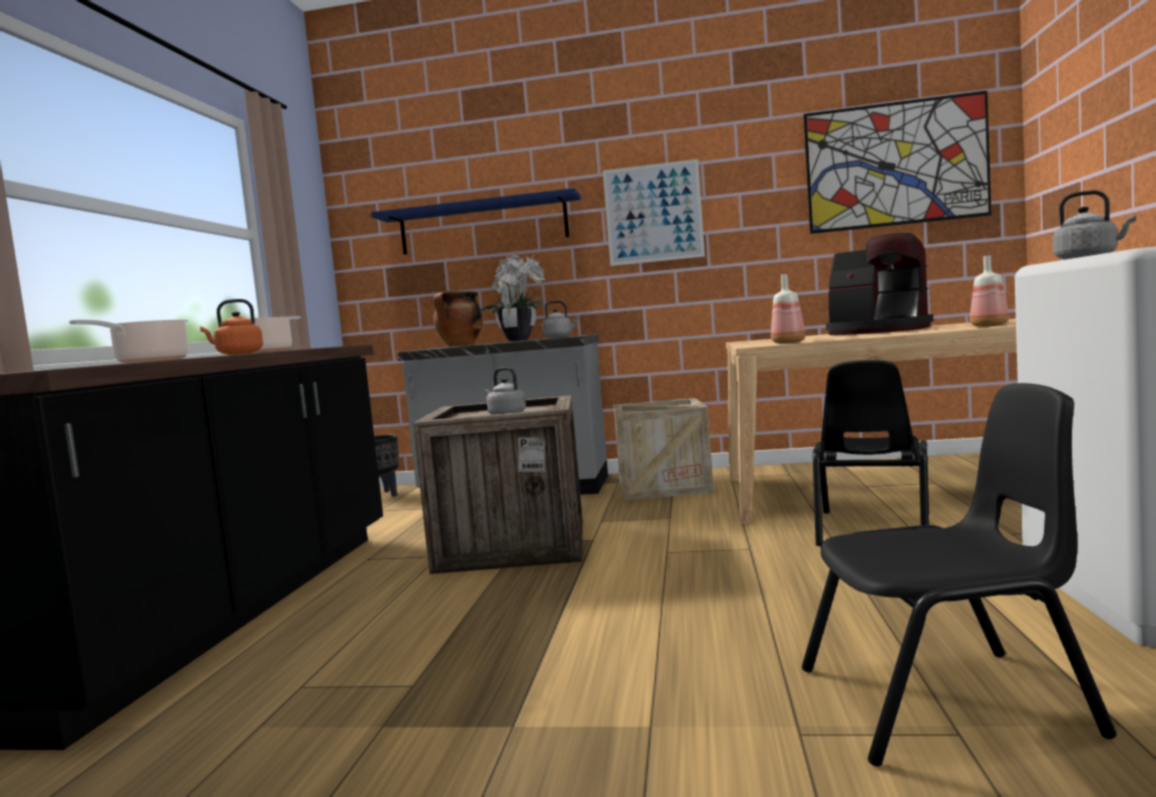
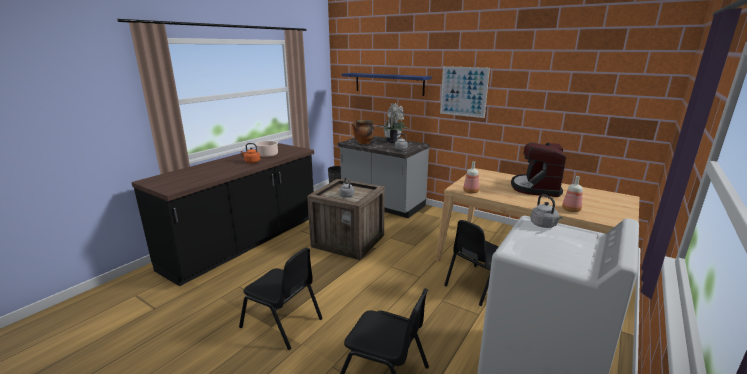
camera: 25 degrees right, 15 degrees up
cooking pot [69,320,189,363] -> none
crate [613,398,714,500] -> none
picture [803,91,991,234] -> none
coffee machine [826,233,933,335] -> coffee machine turned 45 degrees clockwise [511,142,566,197]
none -> black chair [239,248,323,350]

